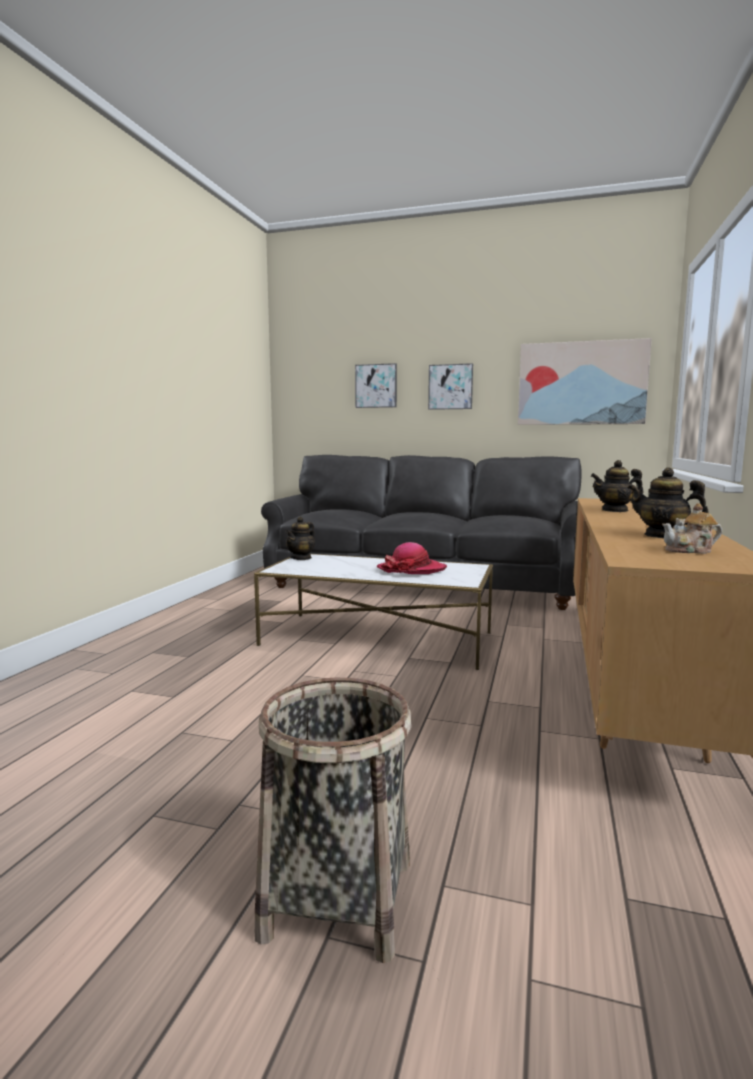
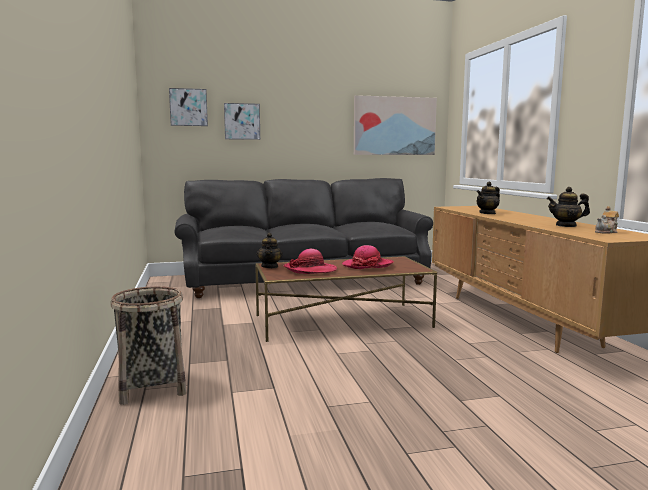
camera: 30 degrees left, 0 degrees up
white coffee table [254,554,493,670] -> brown coffee table [255,256,437,342]
basket [254,678,412,963] -> basket moved to [110,286,187,405]
picture [428,363,473,410] -> picture moved to [169,88,208,126]
none -> hat [283,249,337,274]

